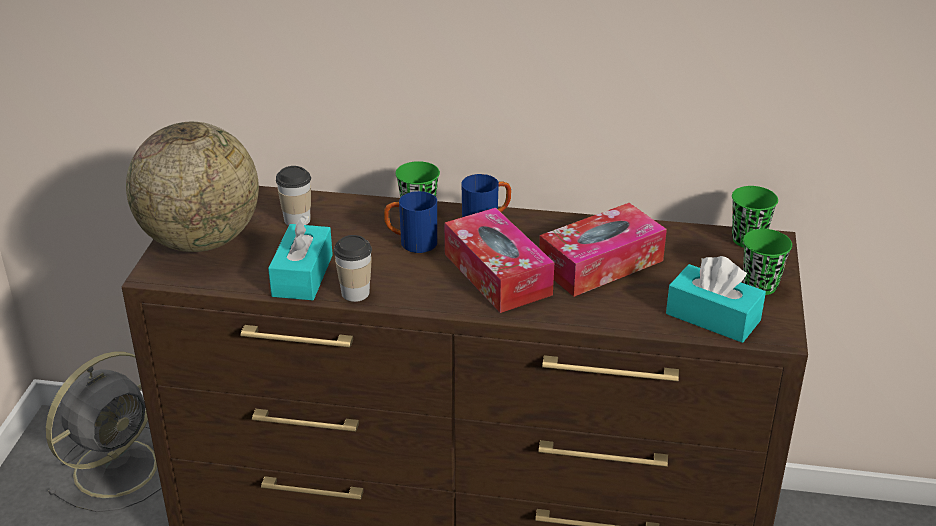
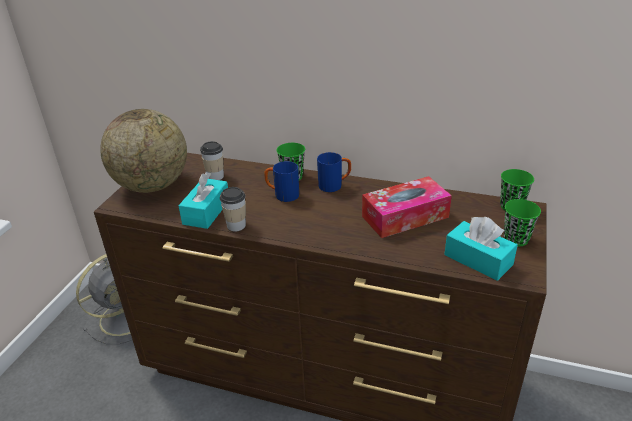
camera: 10 degrees right, 0 degrees up
tissue box [444,208,554,313] -> none

